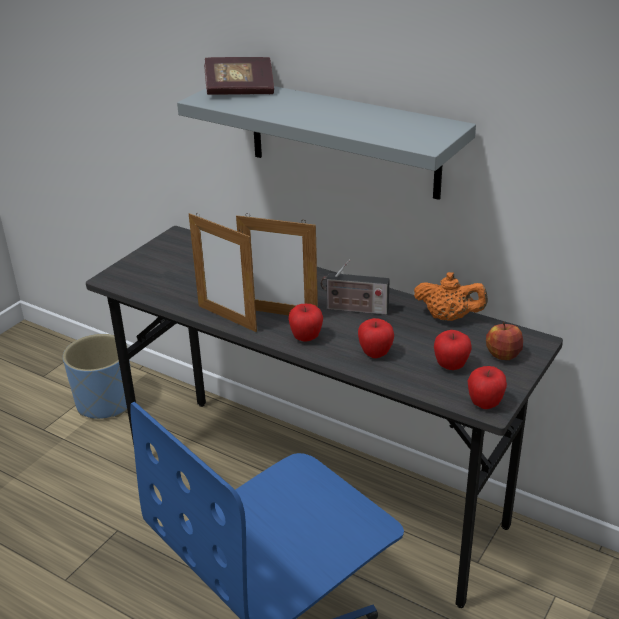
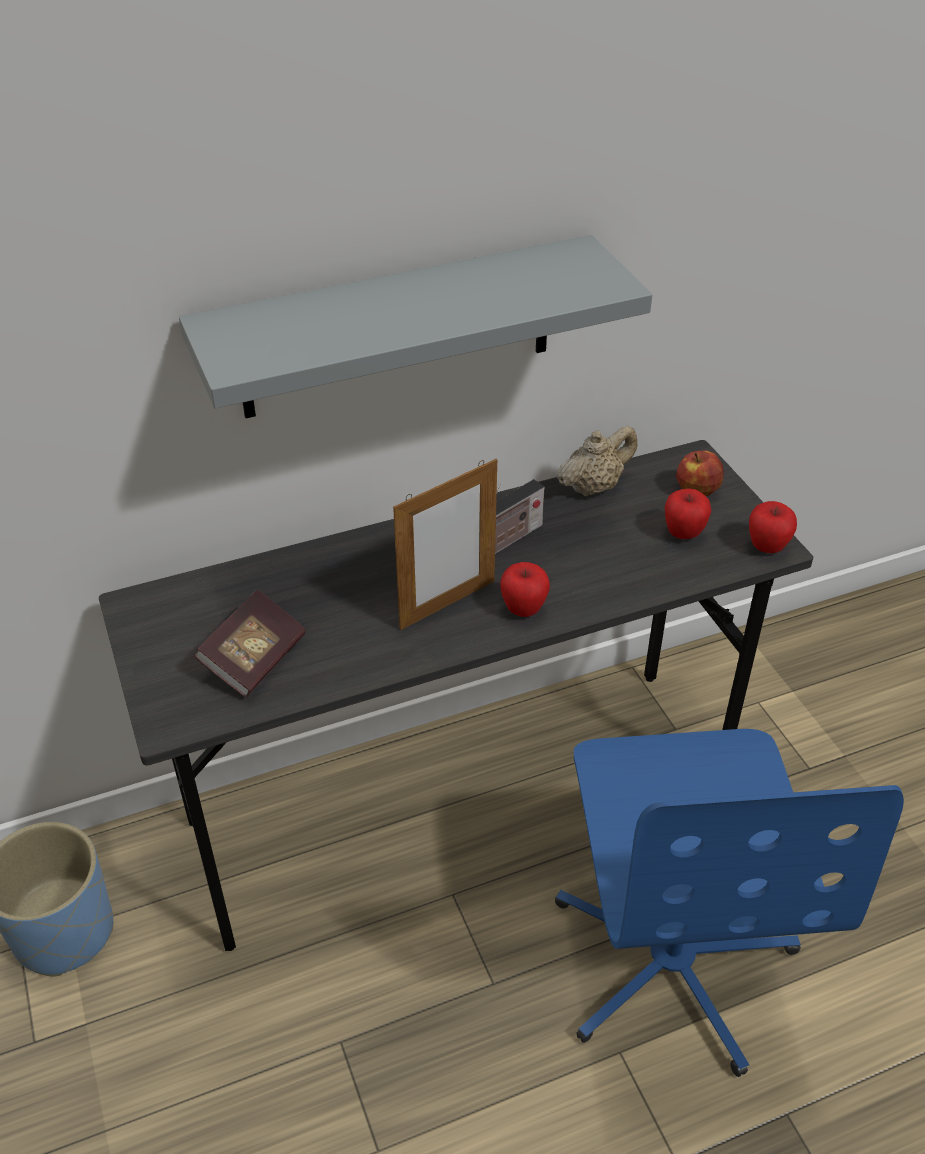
camera: 55 degrees left, 10 degrees up
picture frame [189,213,257,332] -> none
book [204,57,274,95] -> book moved to [194,589,306,697]
apple [358,318,394,358] -> none
orange teapot [414,272,488,321] -> beige teapot [557,426,637,497]

